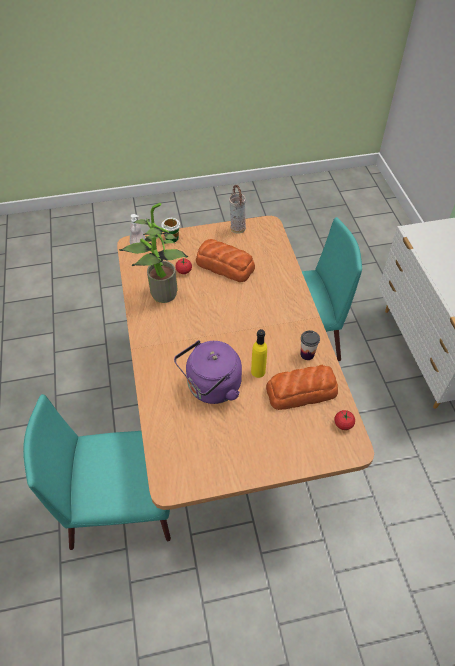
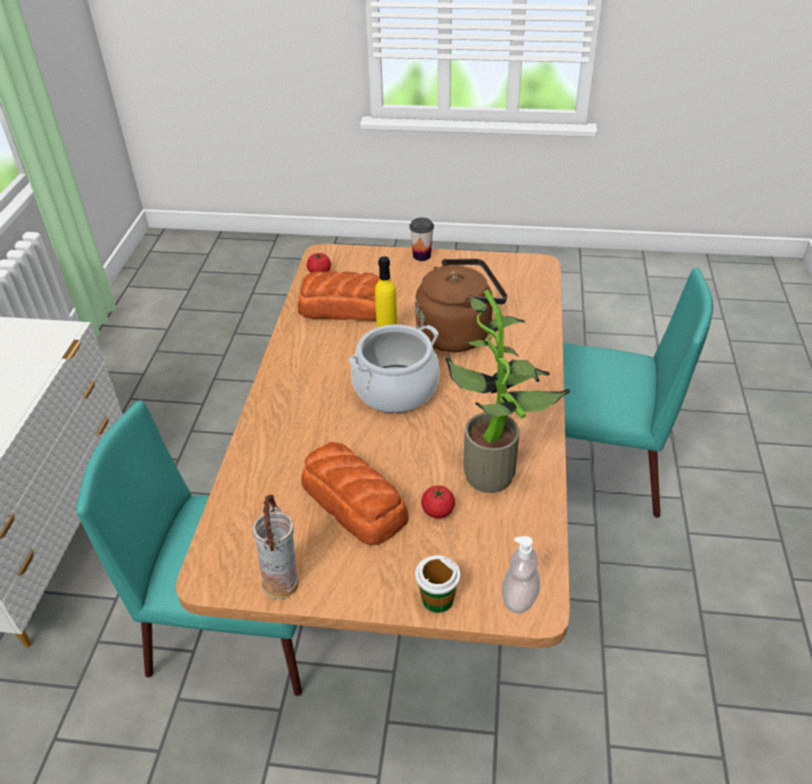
camera: 160 degrees left, 10 degrees down
purple kettle [174,340,242,404] -> brown kettle [415,259,507,352]
cup [300,330,320,360] -> cup moved to [409,218,434,261]
none -> cooking pot [349,324,440,413]

